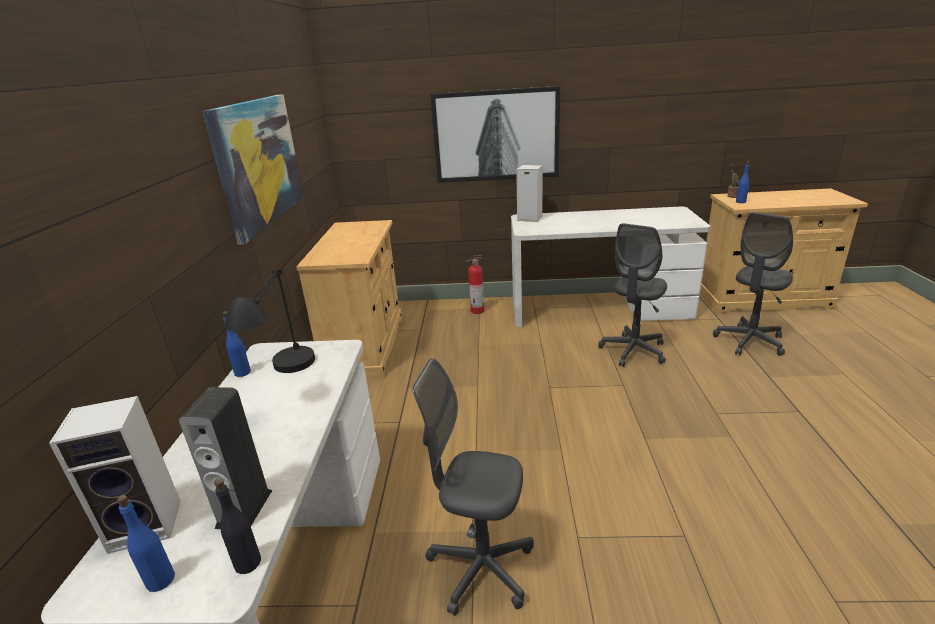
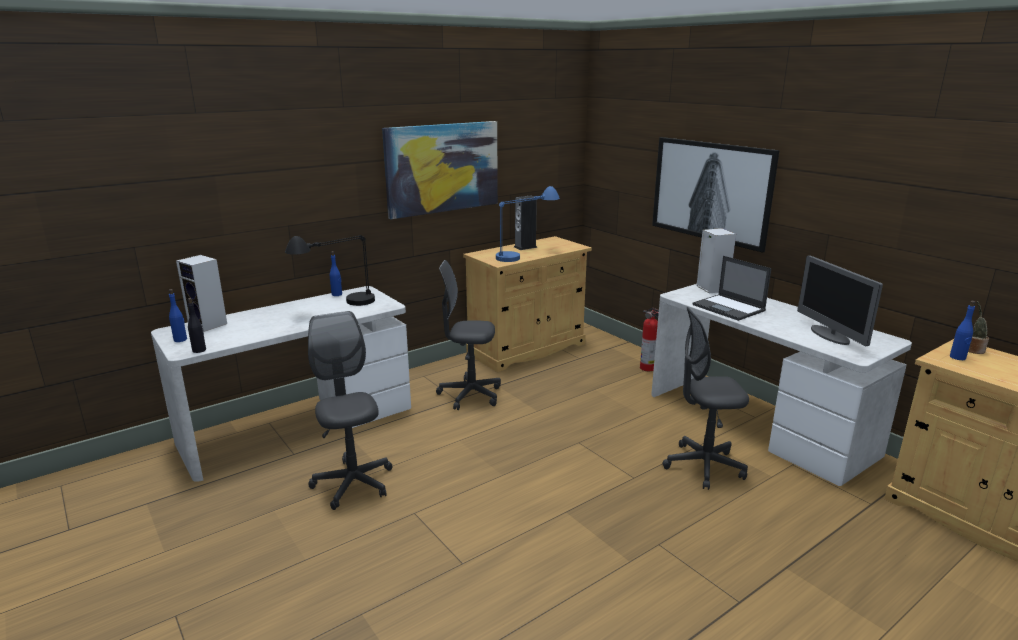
camera: 50 degrees right, 5 degrees down
speaker [179,387,272,529] -> speaker moved to [514,195,537,250]
grey office chair [713,212,793,356] -> grey office chair moved to [436,260,501,410]
none -> blue table lamp [496,186,560,262]
none -> laptop [692,256,771,321]
none -> monitor [797,255,883,346]

